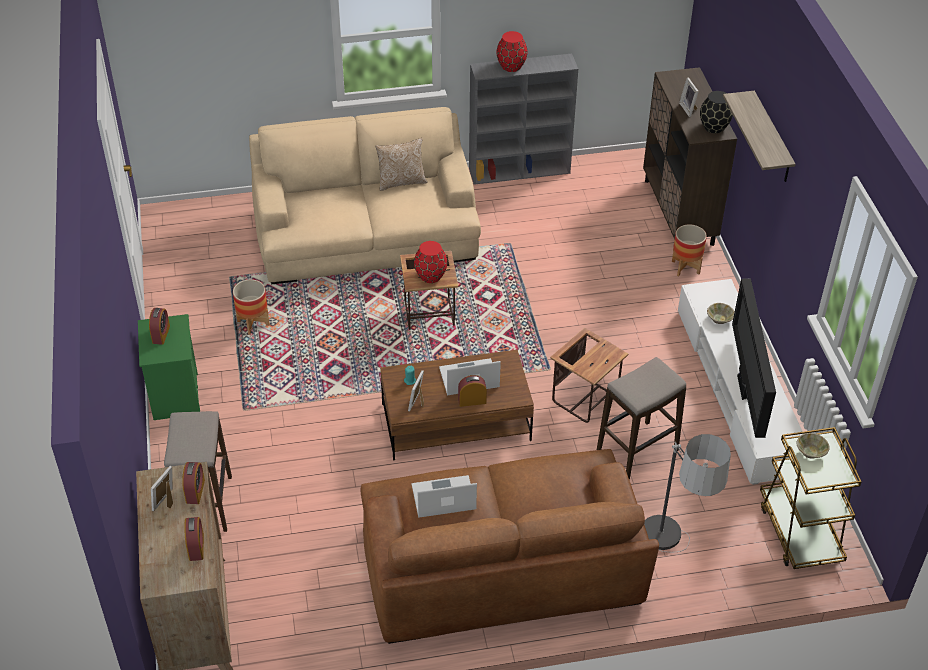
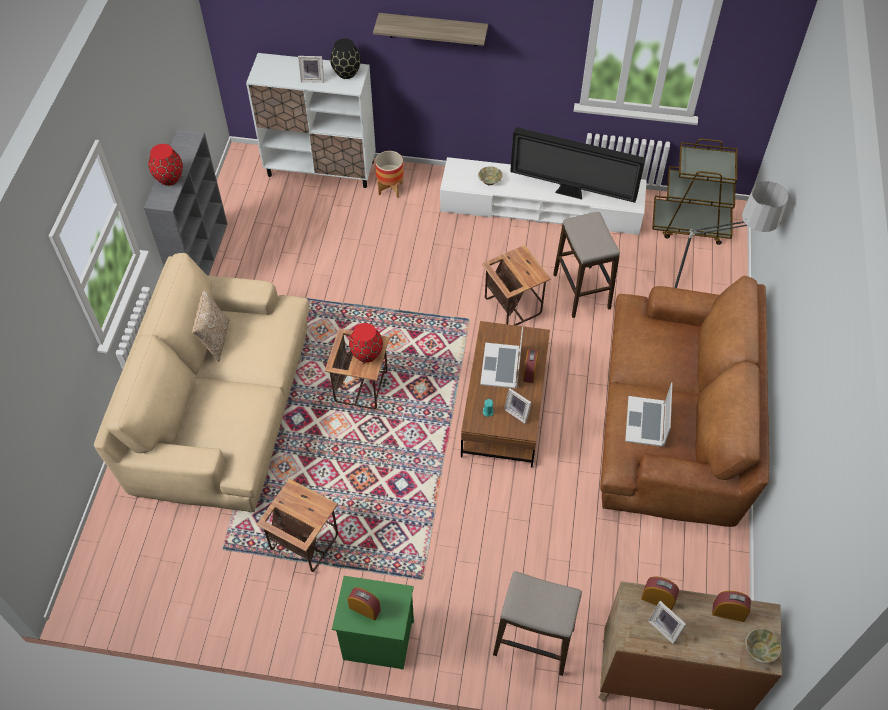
camera: 70 degrees left, 10 degrees up
planter [233,279,270,335] -> side table [257,479,338,572]
brown cabinet [643,67,737,246] -> white cabinet [246,53,376,188]
beige bowl [797,433,829,459] -> beige bowl moved to [745,628,782,663]

